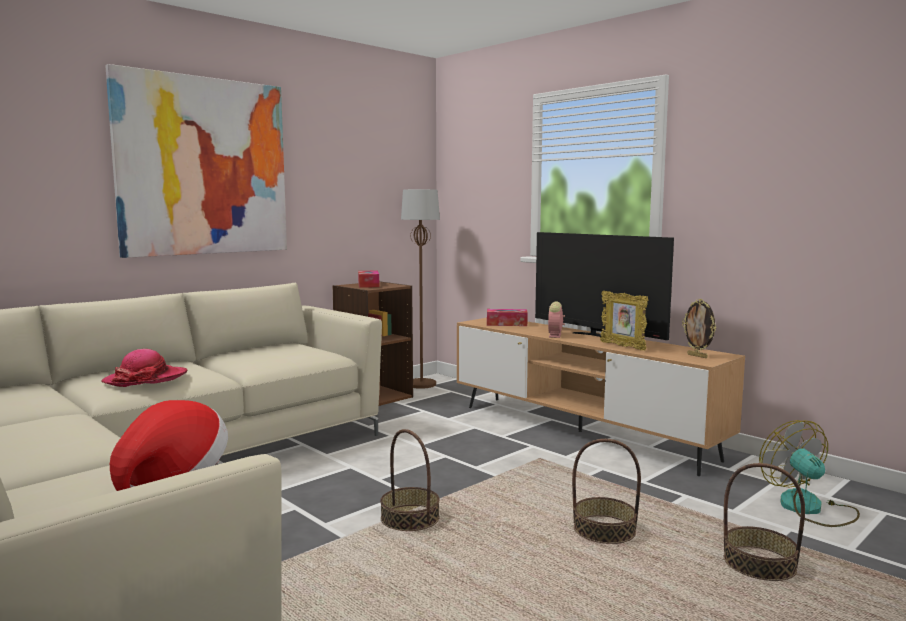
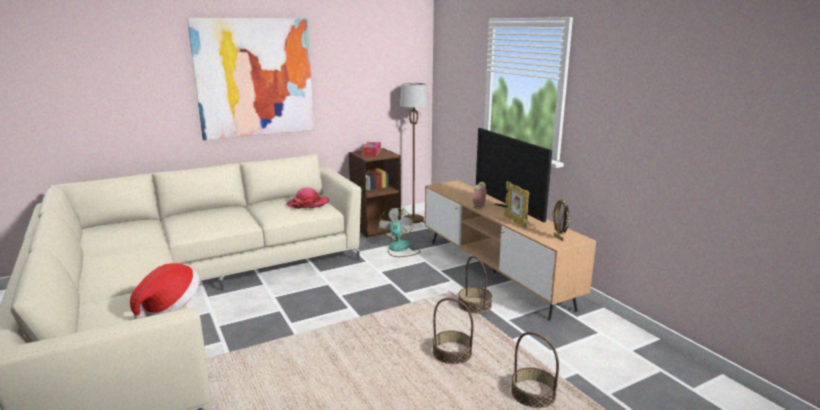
camera: 15 degrees right, 10 degrees up
hat [101,349,187,387] -> hat moved to [286,187,330,209]
basket [380,429,440,531] -> basket moved to [458,256,492,314]
tissue box [487,309,528,326] -> none
fan [759,420,860,527] -> fan moved to [378,208,421,257]

